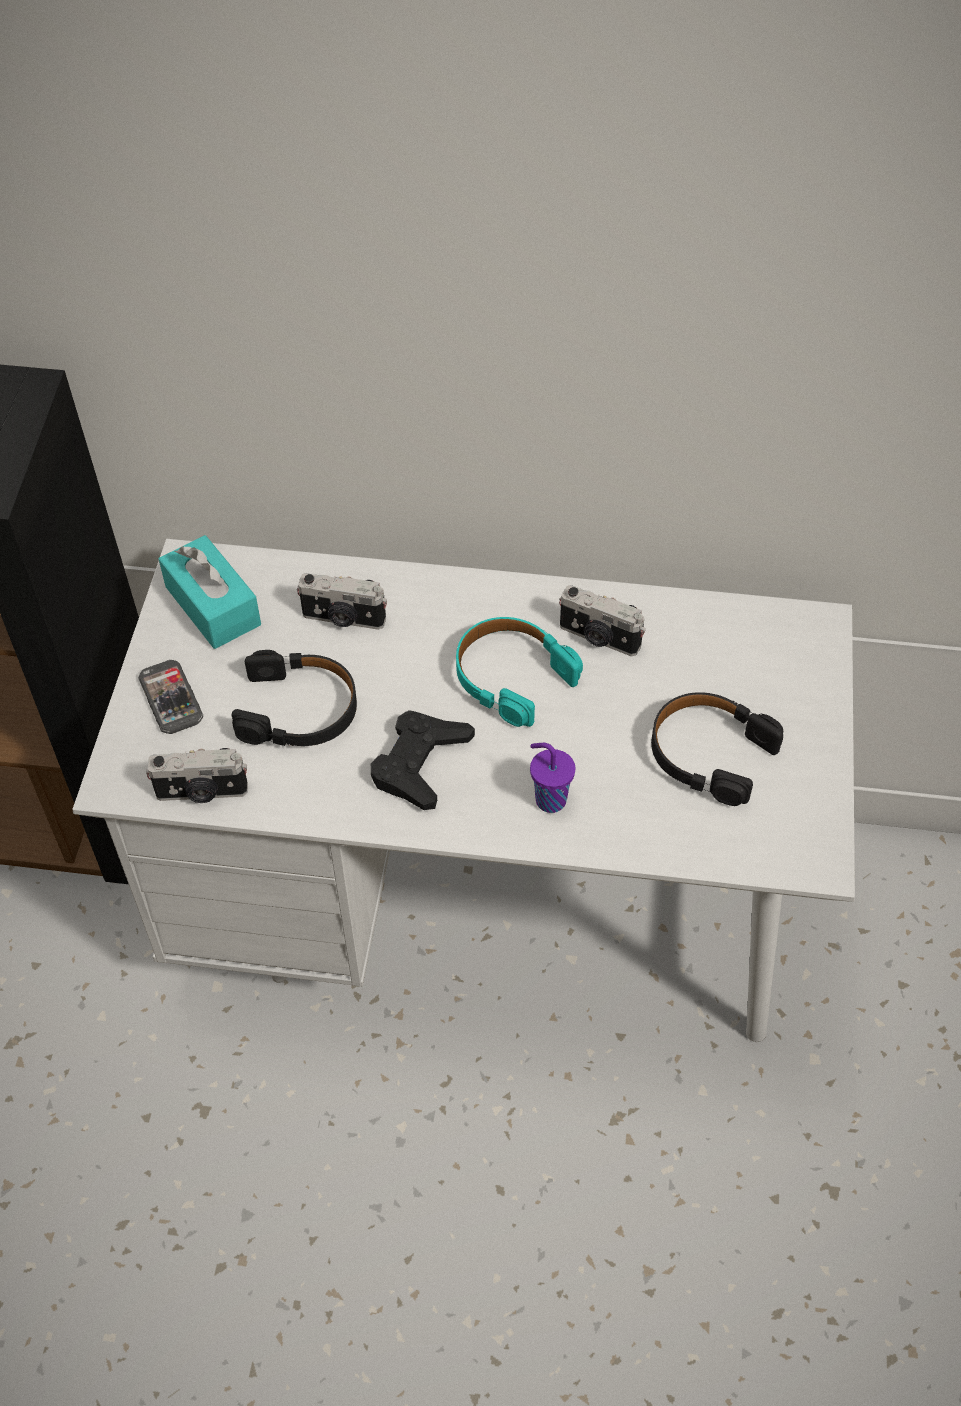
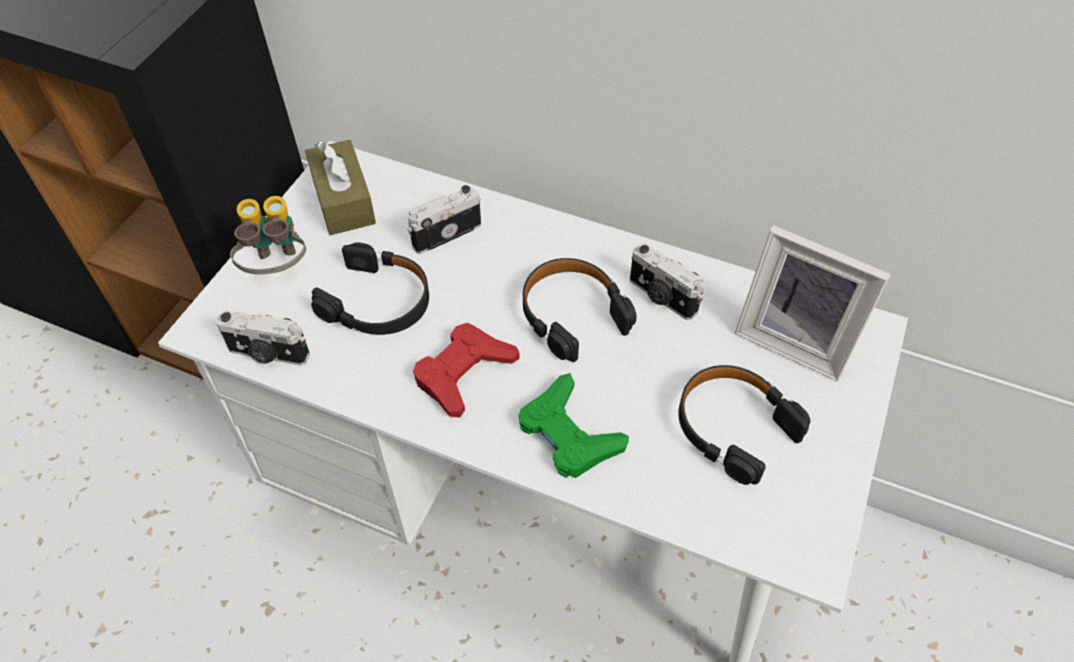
camera: 15 degrees right, 0 degrees up
phone [138,660,203,734] -> binoculars [230,196,306,275]
turquoise tissue box [159,535,261,649] -> brown tissue box [305,140,376,235]
camera [297,573,387,630] -> camera turned 120 degrees clockwise [407,185,481,254]
black game controller [371,710,475,810] -> red game controller [413,323,520,418]
turquoise headphones [456,617,583,727] -> black headphones [523,258,637,362]
purple cup [530,743,576,813] -> green game controller [519,373,629,478]
none -> picture frame [735,225,891,381]

